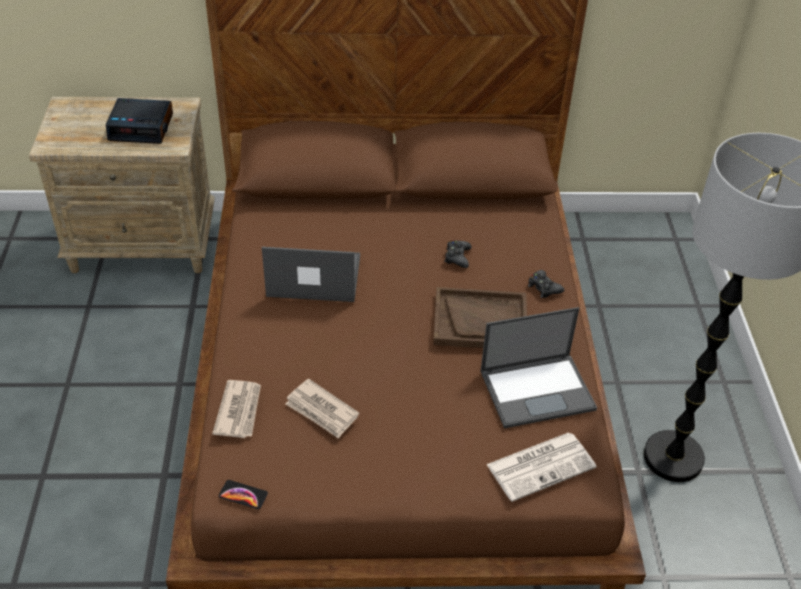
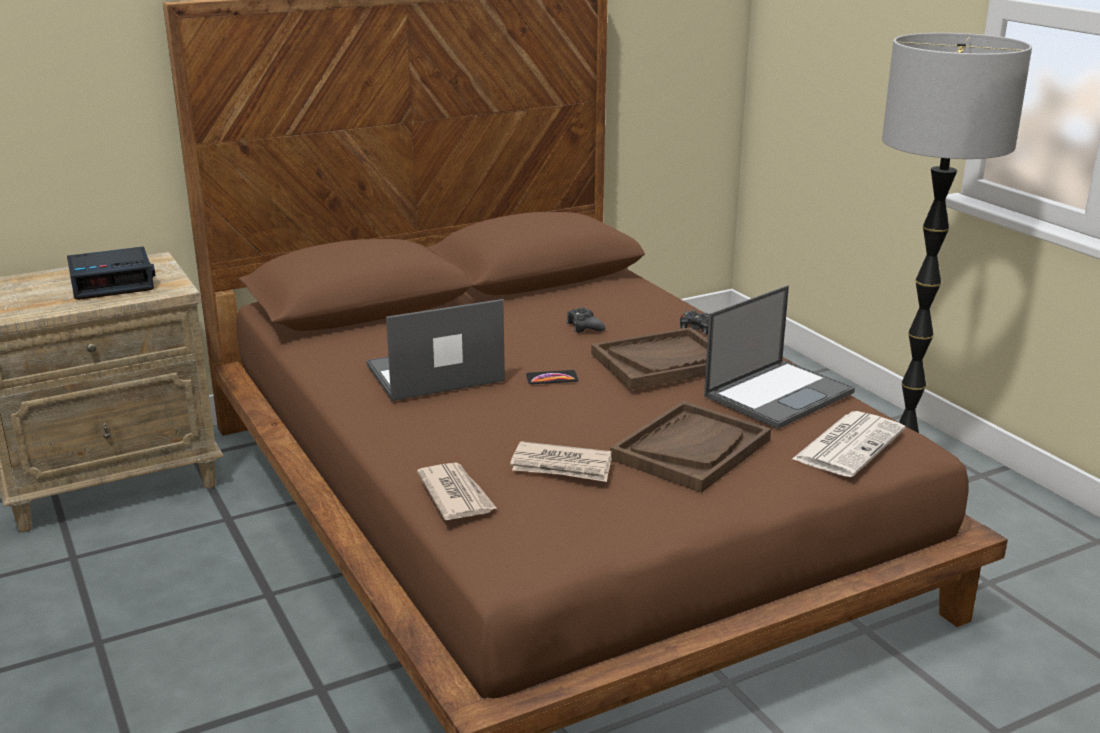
camera: 25 degrees left, 20 degrees down
phone [219,480,268,509] -> phone moved to [526,370,578,384]
none -> brown tray [610,401,771,493]

